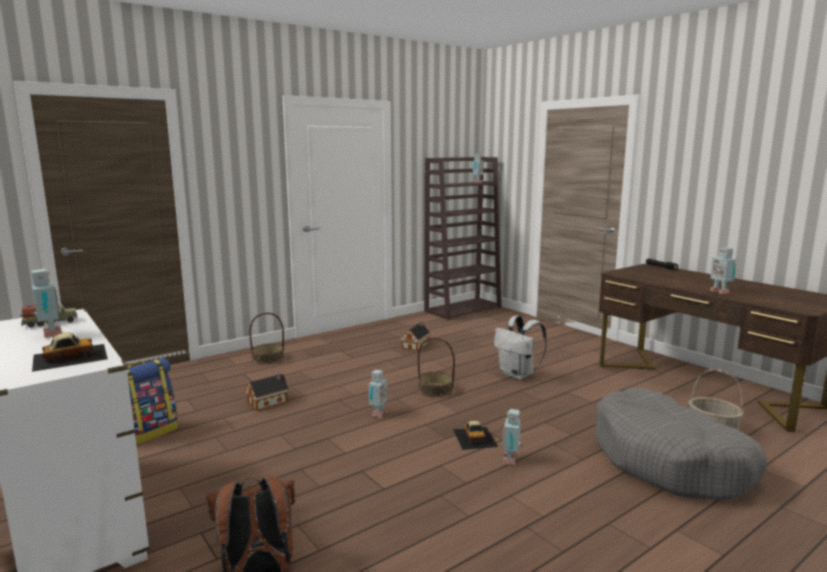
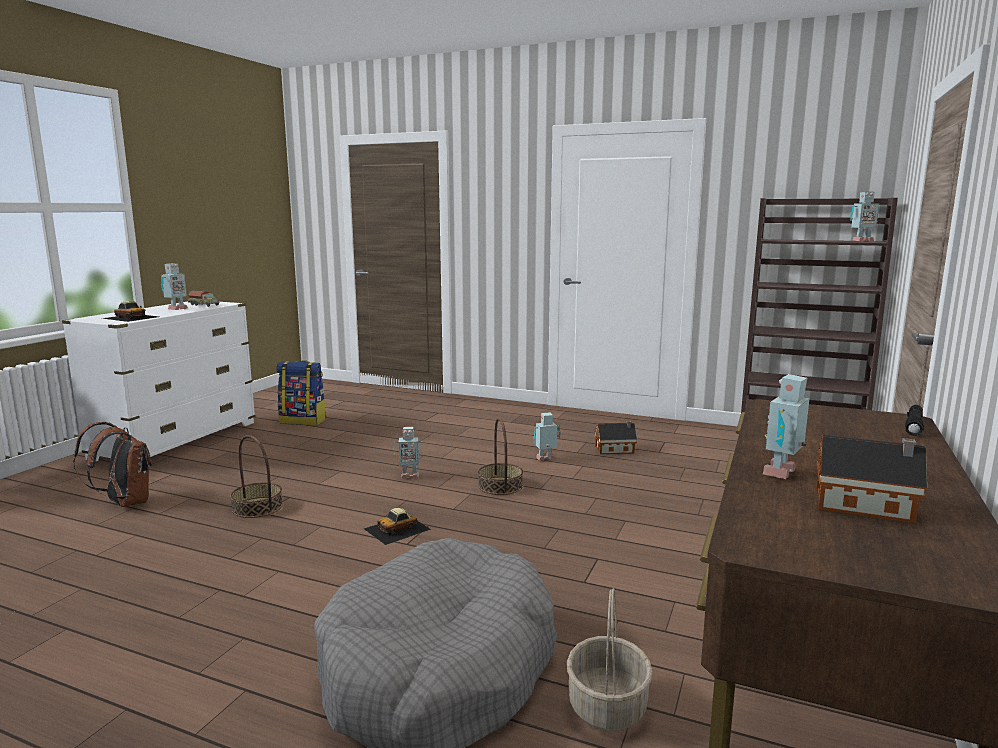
camera: 60 degrees right, 0 degrees up
toy house [245,373,289,411] -> toy house moved to [816,435,927,523]
basket [249,312,284,364] -> basket moved to [230,435,283,518]
white backpack [494,315,547,379] -> none
toy robot [502,409,522,465] -> toy robot moved to [534,412,561,461]

